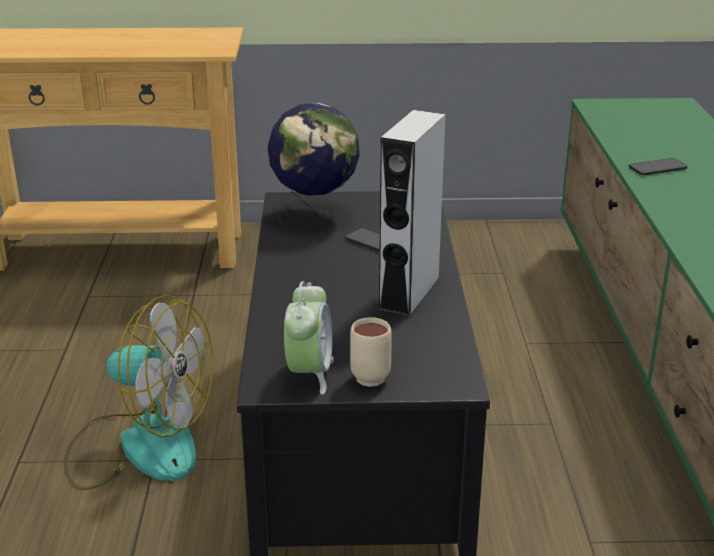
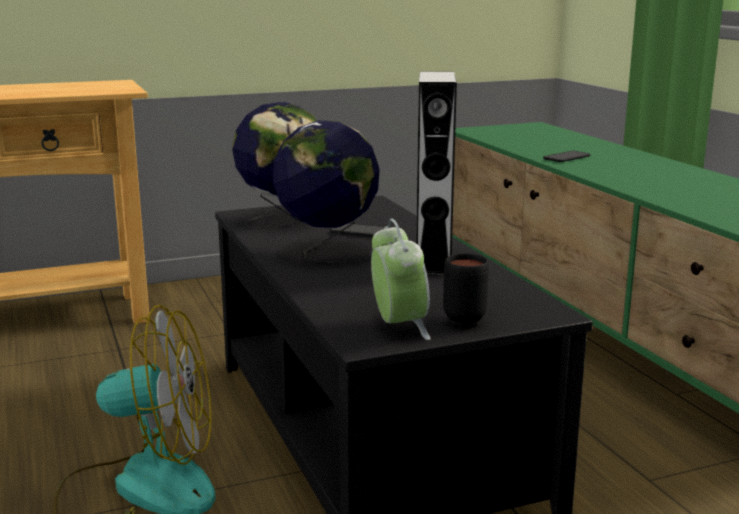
camera: 20 degrees left, 10 degrees down
beige mug [350,317,392,387] -> black mug [443,254,489,327]
none -> globe [273,120,379,263]

